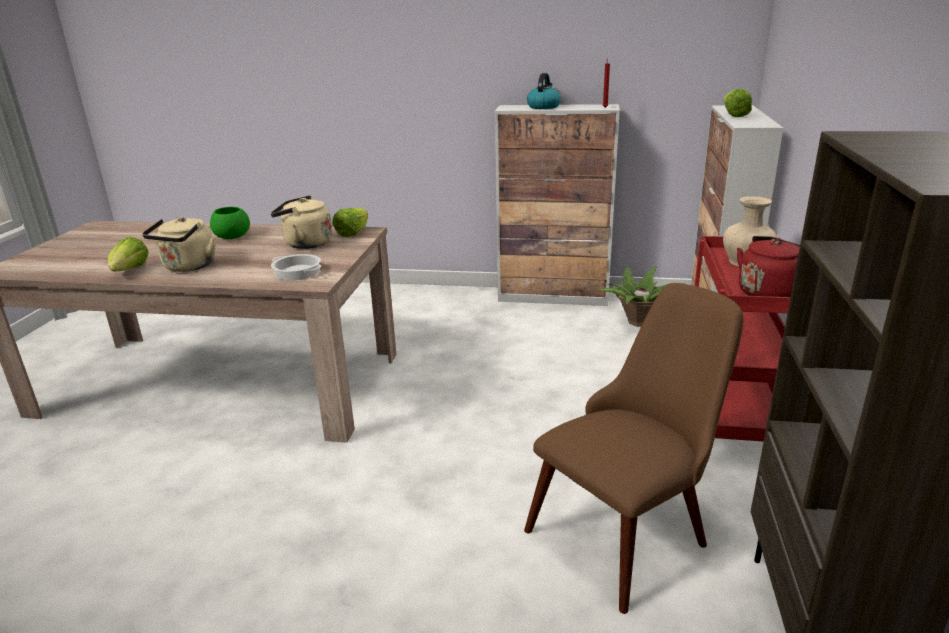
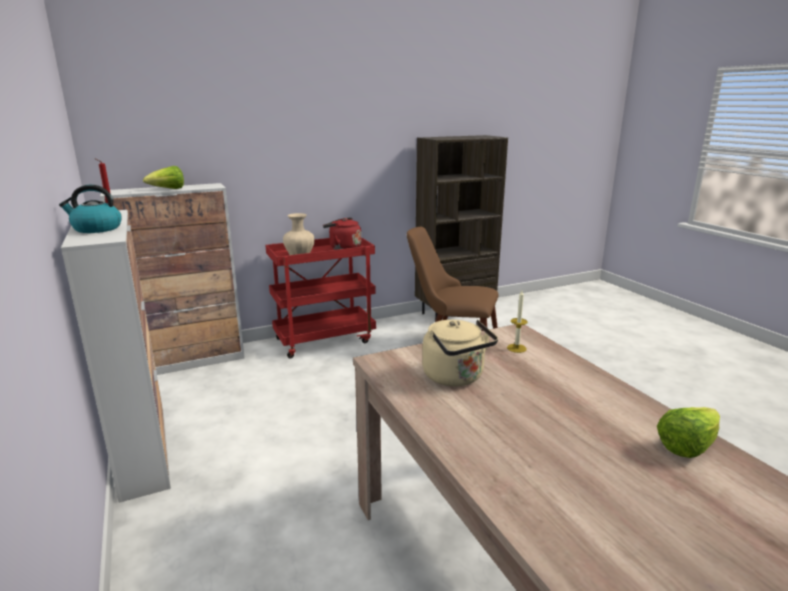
camera: 125 degrees left, 5 degrees down
beige kettle [142,217,216,272] -> none
green bowl [210,207,250,239] -> none
cooking pot [271,254,321,280] -> candle [507,291,528,353]
lettuce [333,208,368,237] -> none
potted plant [597,265,686,327] -> none

